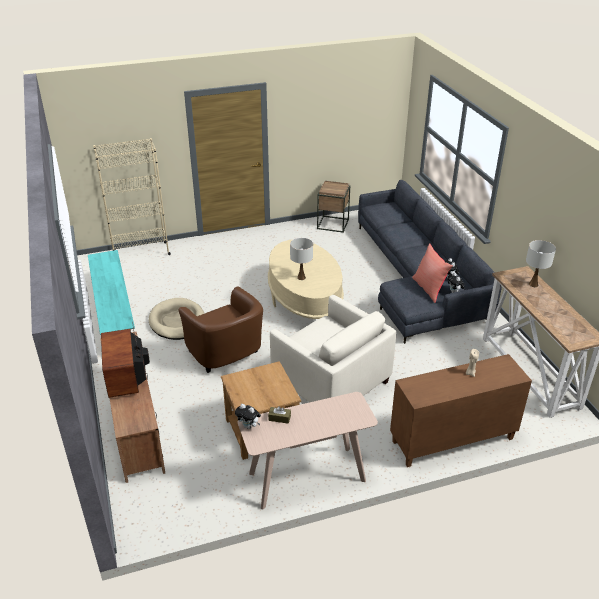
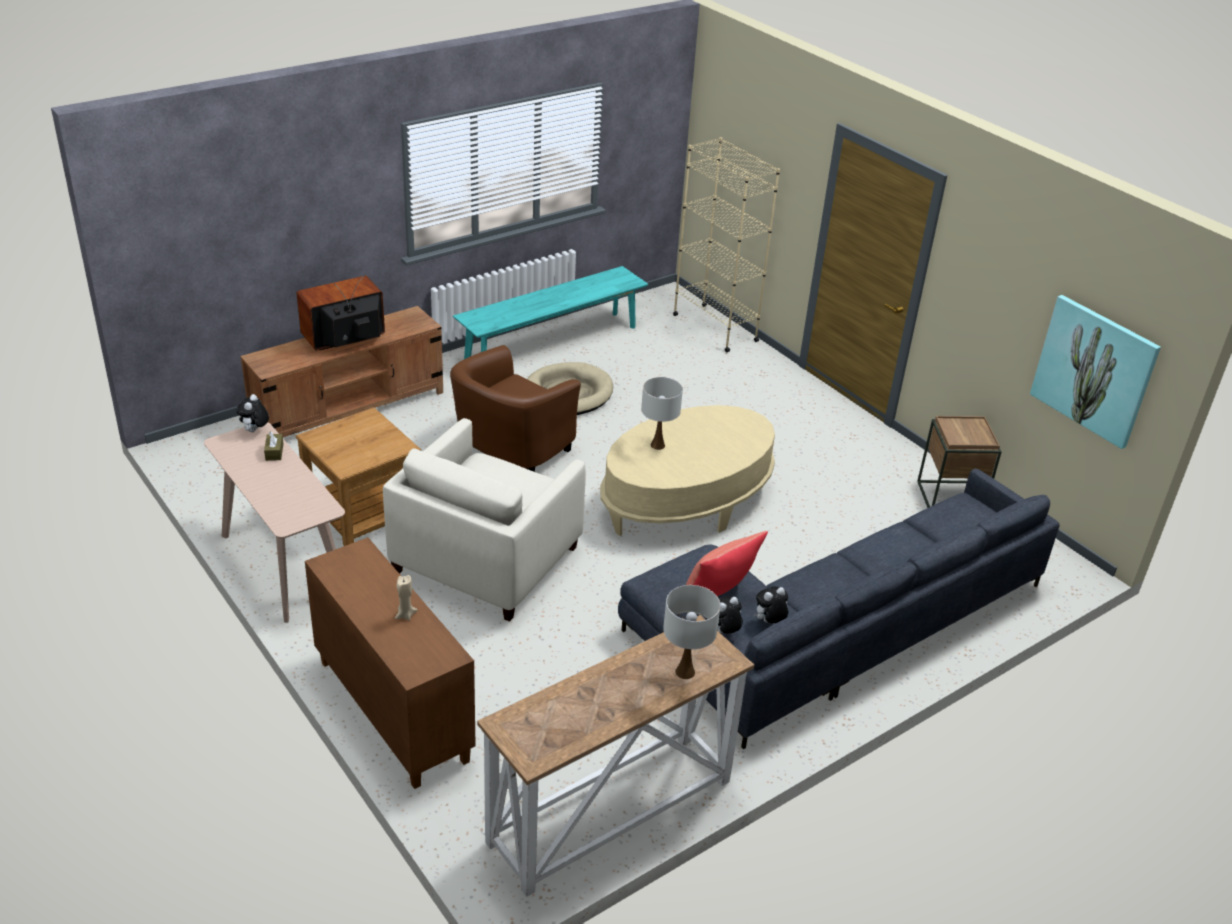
camera: 70 degrees right, 0 degrees up
none -> picture [1030,295,1161,449]

